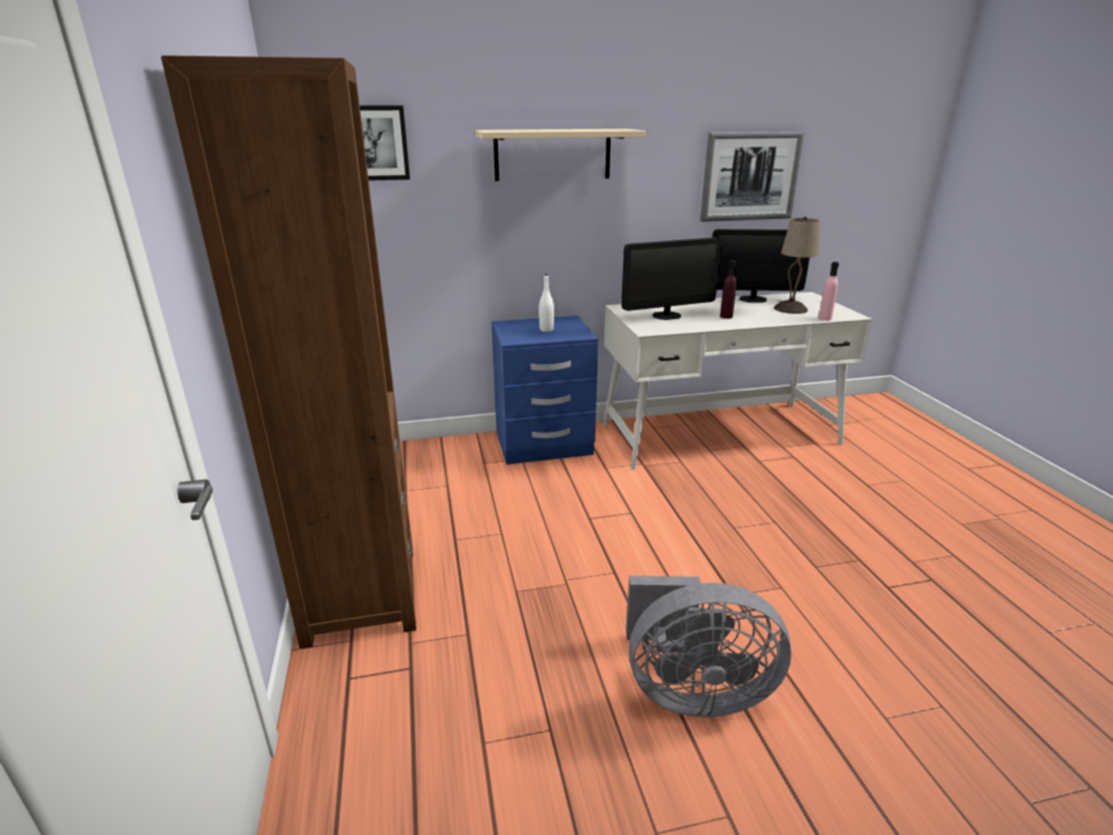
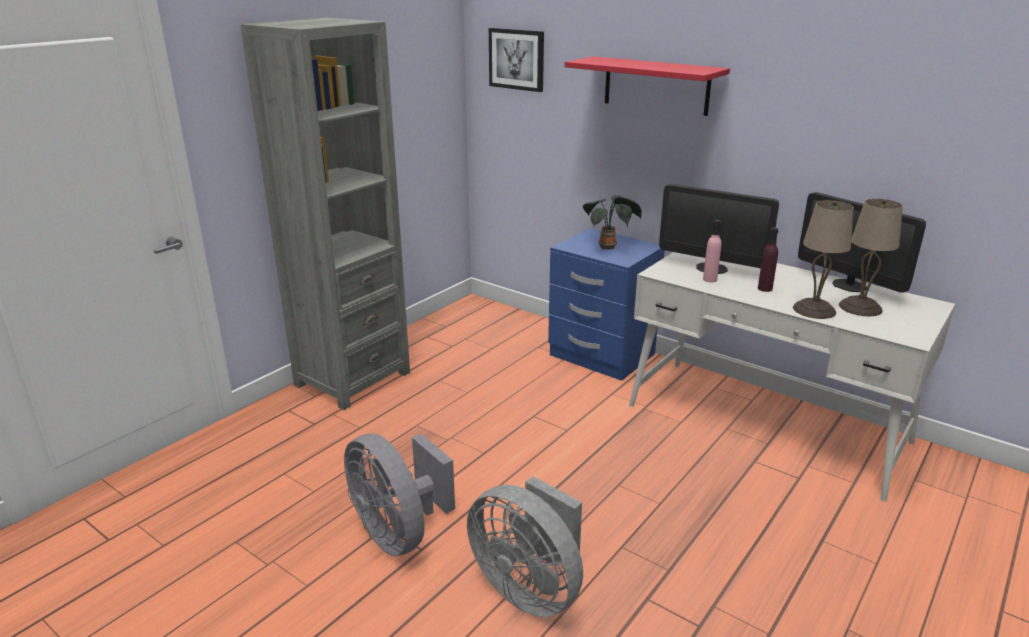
camera: 50 degrees right, 0 degrees up
brown bookcase [161,55,416,649] -> grey bookcase [240,17,410,410]
beige shelf [475,129,646,181] -> red shelf [564,56,730,116]
white bottle [539,274,554,332] -> potted plant [583,195,641,250]
picture [700,132,804,222] -> none
pink bottle [818,262,839,321] -> pink bottle moved to [703,220,721,282]
none -> grey fan [467,476,583,617]
none -> beige table lamp [793,200,853,319]

